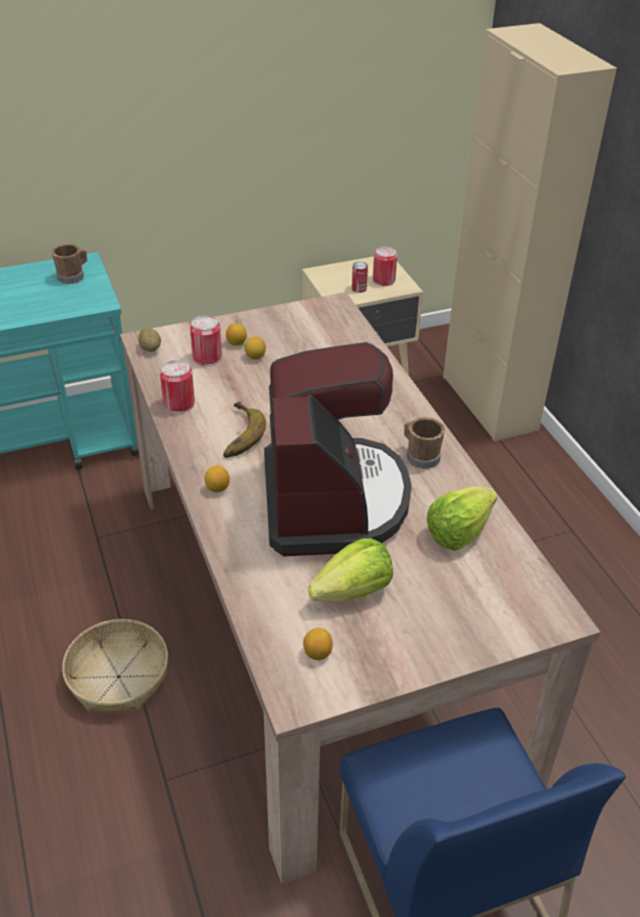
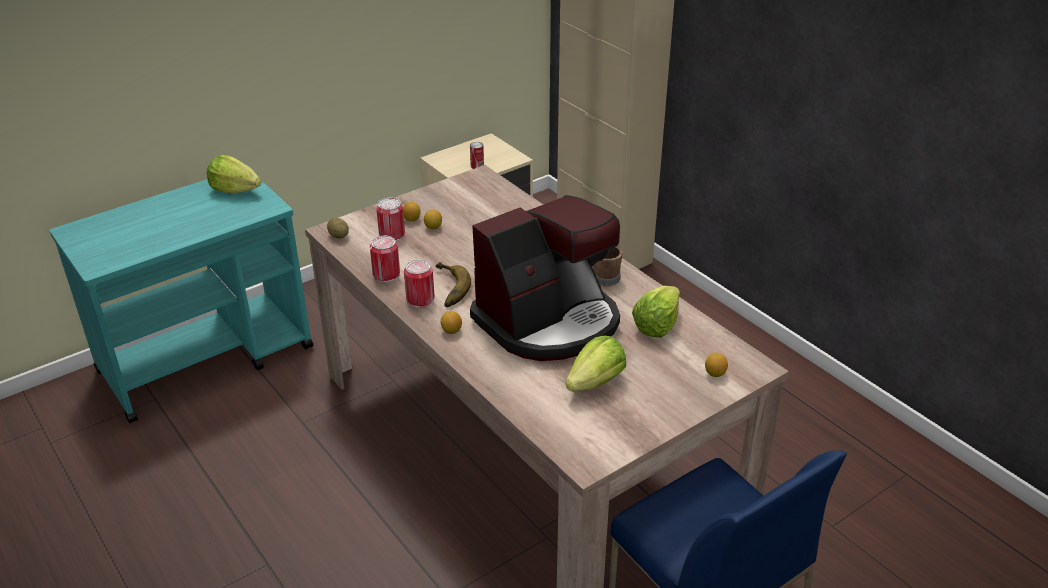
camera: 15 degrees left, 5 degrees down
brown mug [52,244,87,284] -> lettuce [207,155,261,193]
basket [62,619,168,713] -> none
coffee machine [264,342,412,556] -> coffee machine turned 75 degrees clockwise [470,195,620,361]
lemon [303,628,333,660] -> lemon moved to [705,353,728,377]
can [373,247,397,286] -> can moved to [404,259,435,308]

